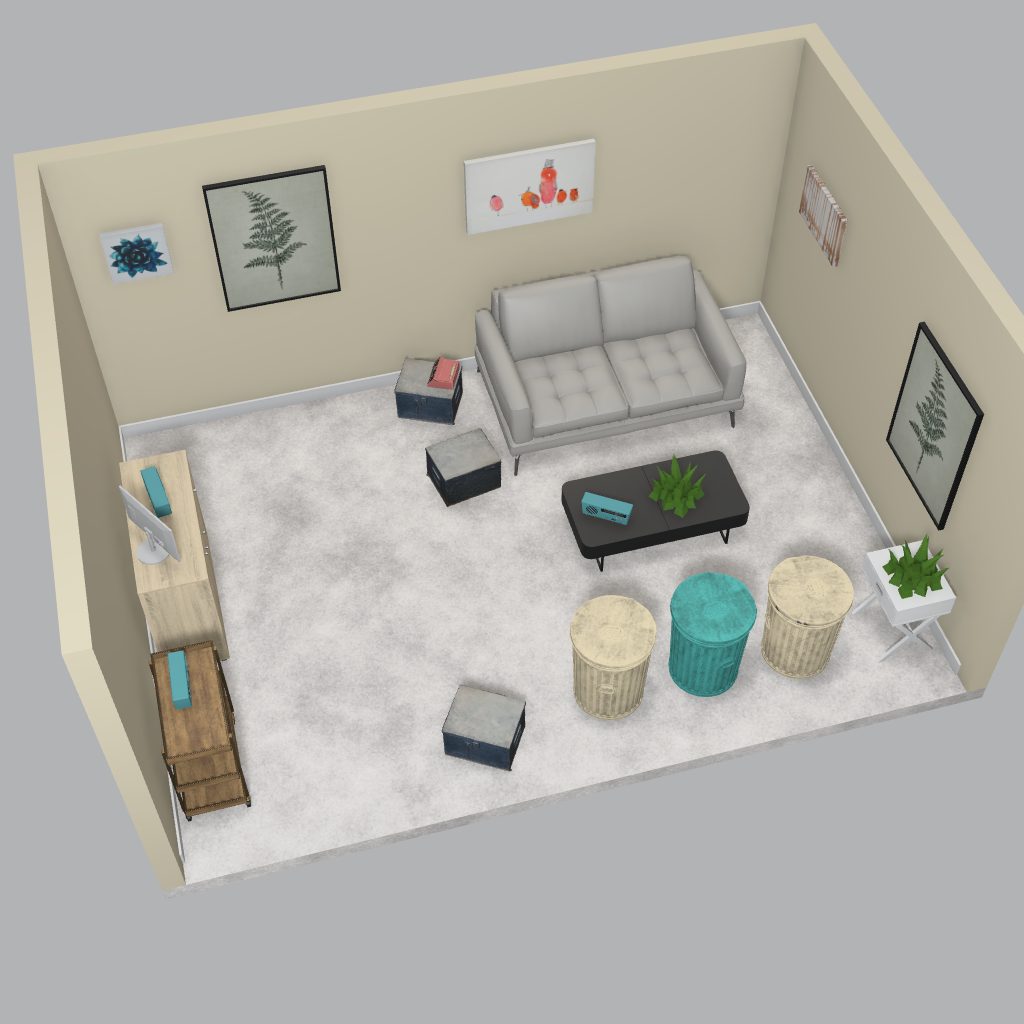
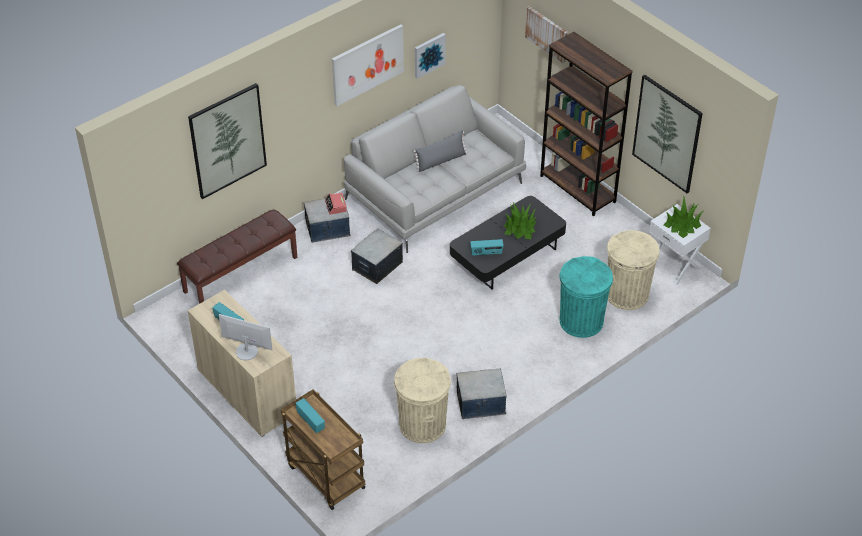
camera: 25 degrees left, 5 degrees down
picture [100,223,174,284] -> picture moved to [415,33,446,79]
beige trash can [570,595,657,720] -> beige trash can moved to [394,358,451,443]
none -> brown bench [177,210,297,304]
none -> grey pillow [413,130,467,172]
none -> brown bookcase [540,32,633,216]

